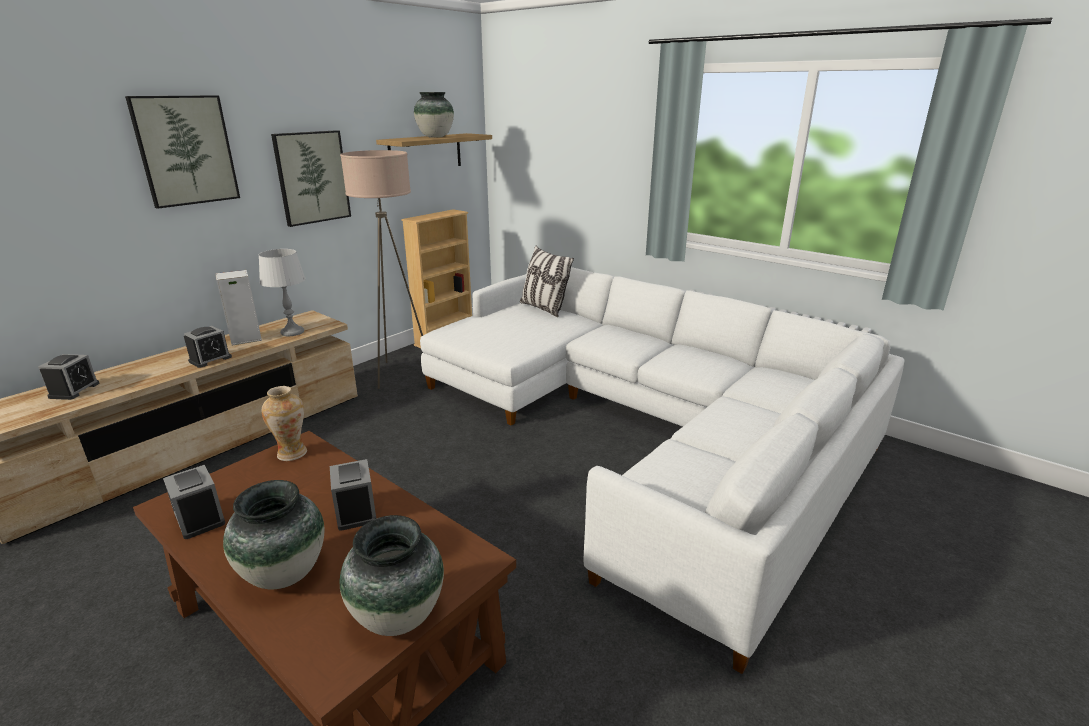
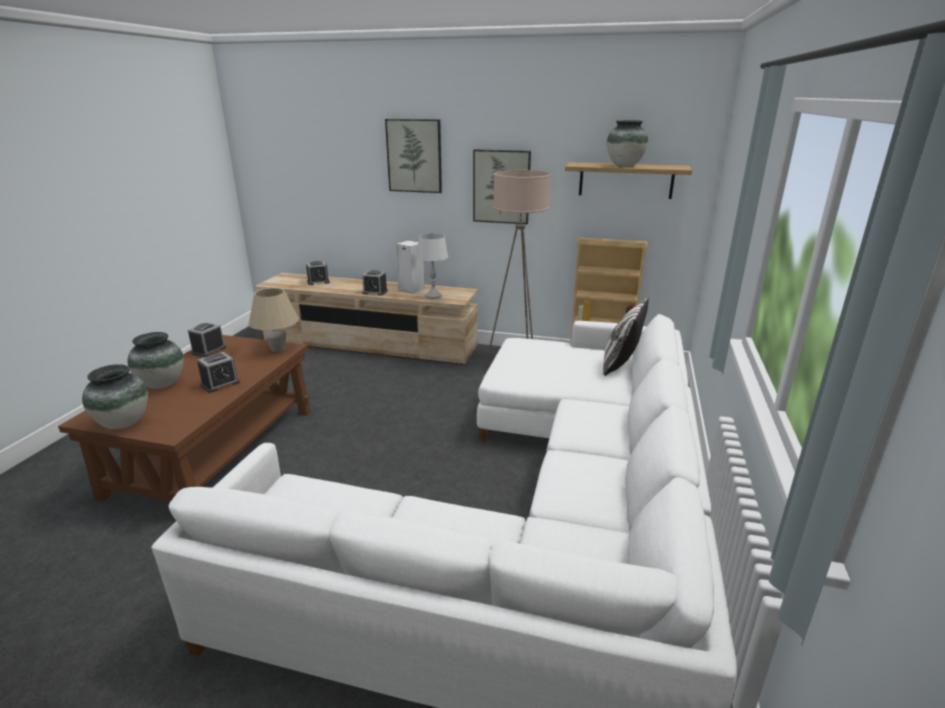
camera: 65 degrees right, 0 degrees up
vase [262,386,307,461] -> beige table lamp [248,288,299,352]

